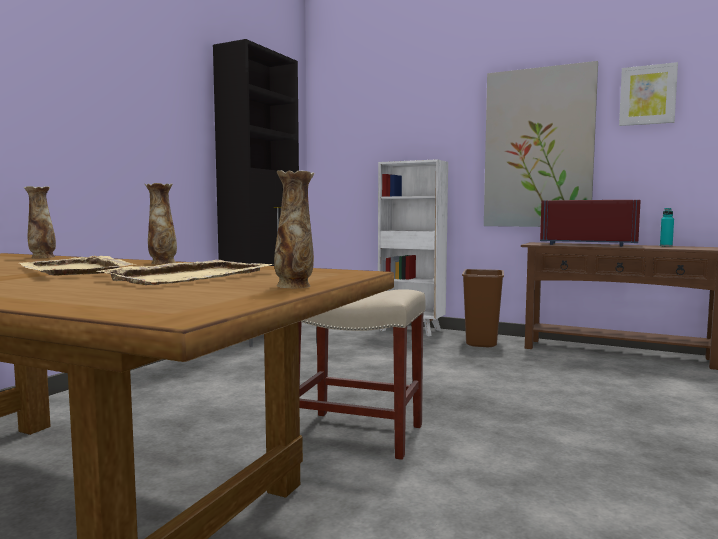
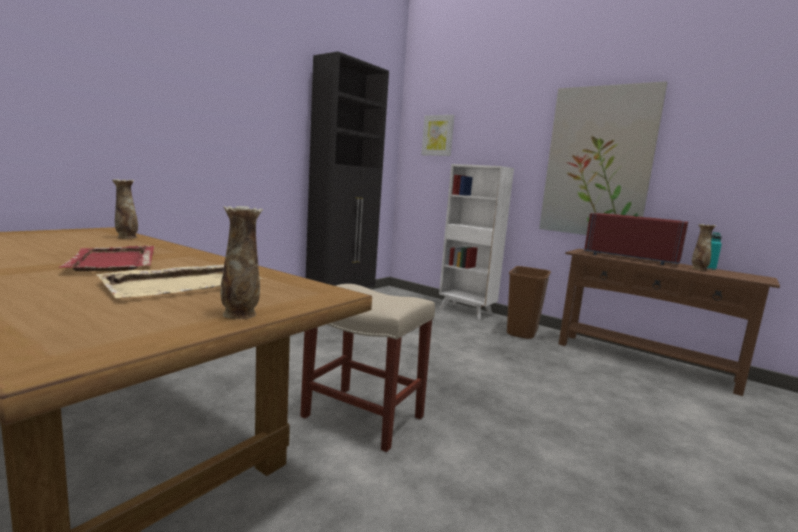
camera: 10 degrees right, 5 degrees up
beige tray [19,256,136,276] -> red tray [59,245,154,271]
vase [145,183,177,264] -> vase moved to [692,224,716,271]
picture [619,62,678,126] -> picture moved to [421,115,455,156]

